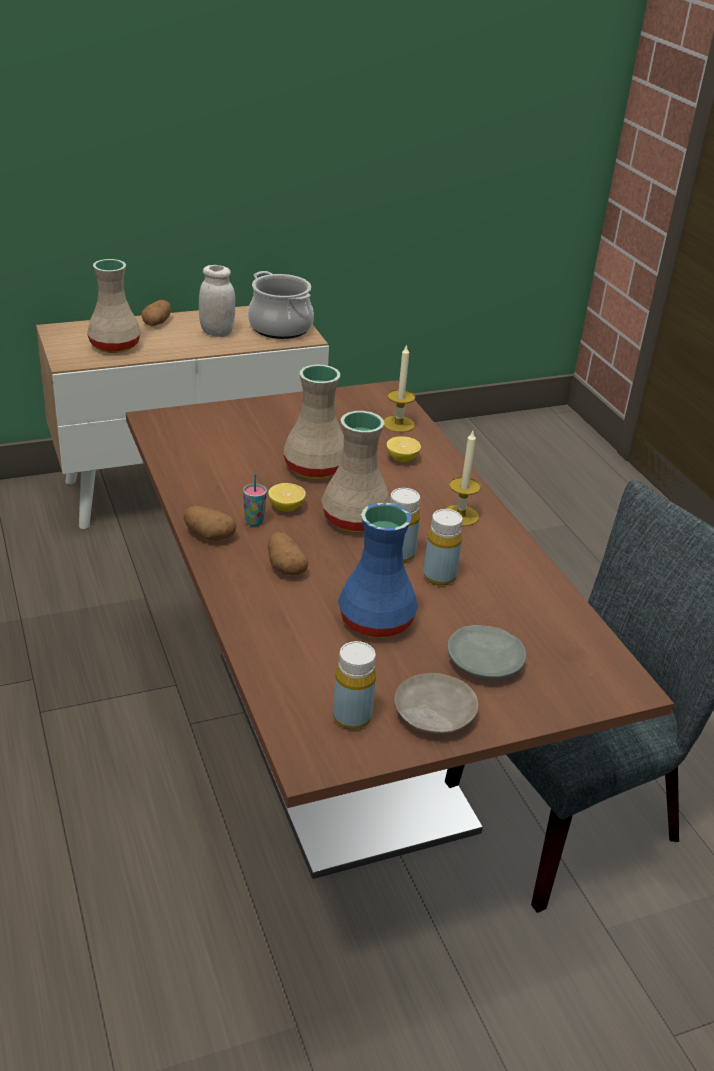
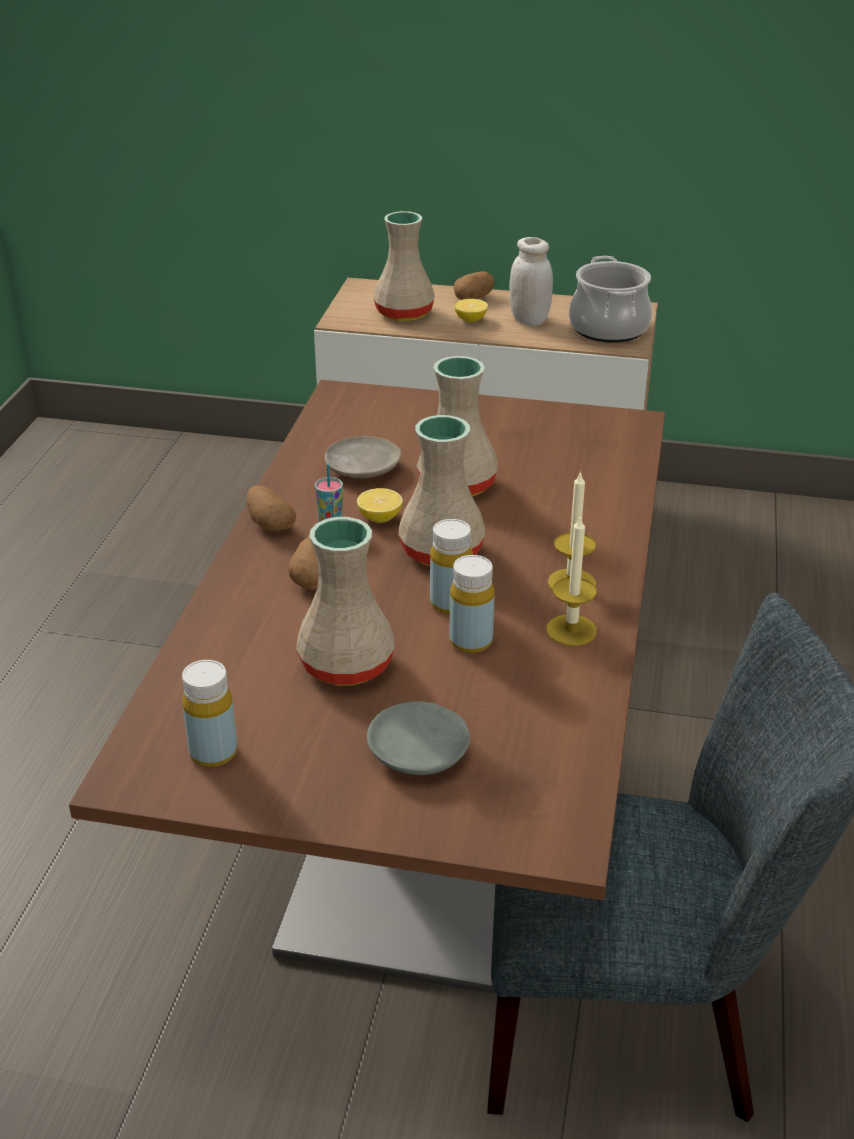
camera: 35 degrees right, 0 degrees up
blue vase [338,503,418,638] -> beige vase [296,517,395,686]
candle [384,344,415,432] -> candle moved to [546,515,597,646]
lemon [387,436,421,462] -> lemon moved to [454,299,488,322]
beige plate [394,673,479,734] -> beige plate moved to [325,436,401,479]

